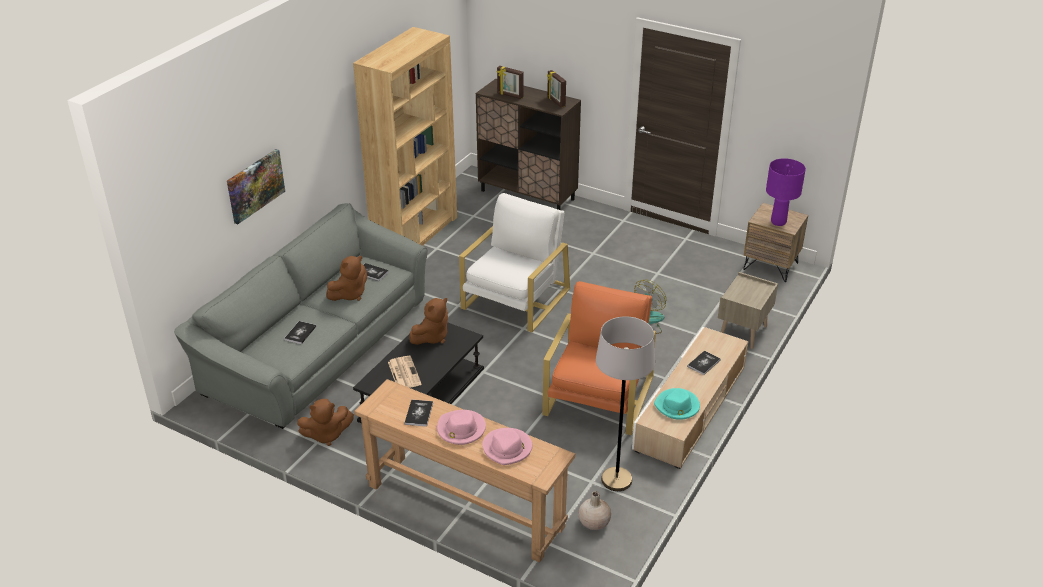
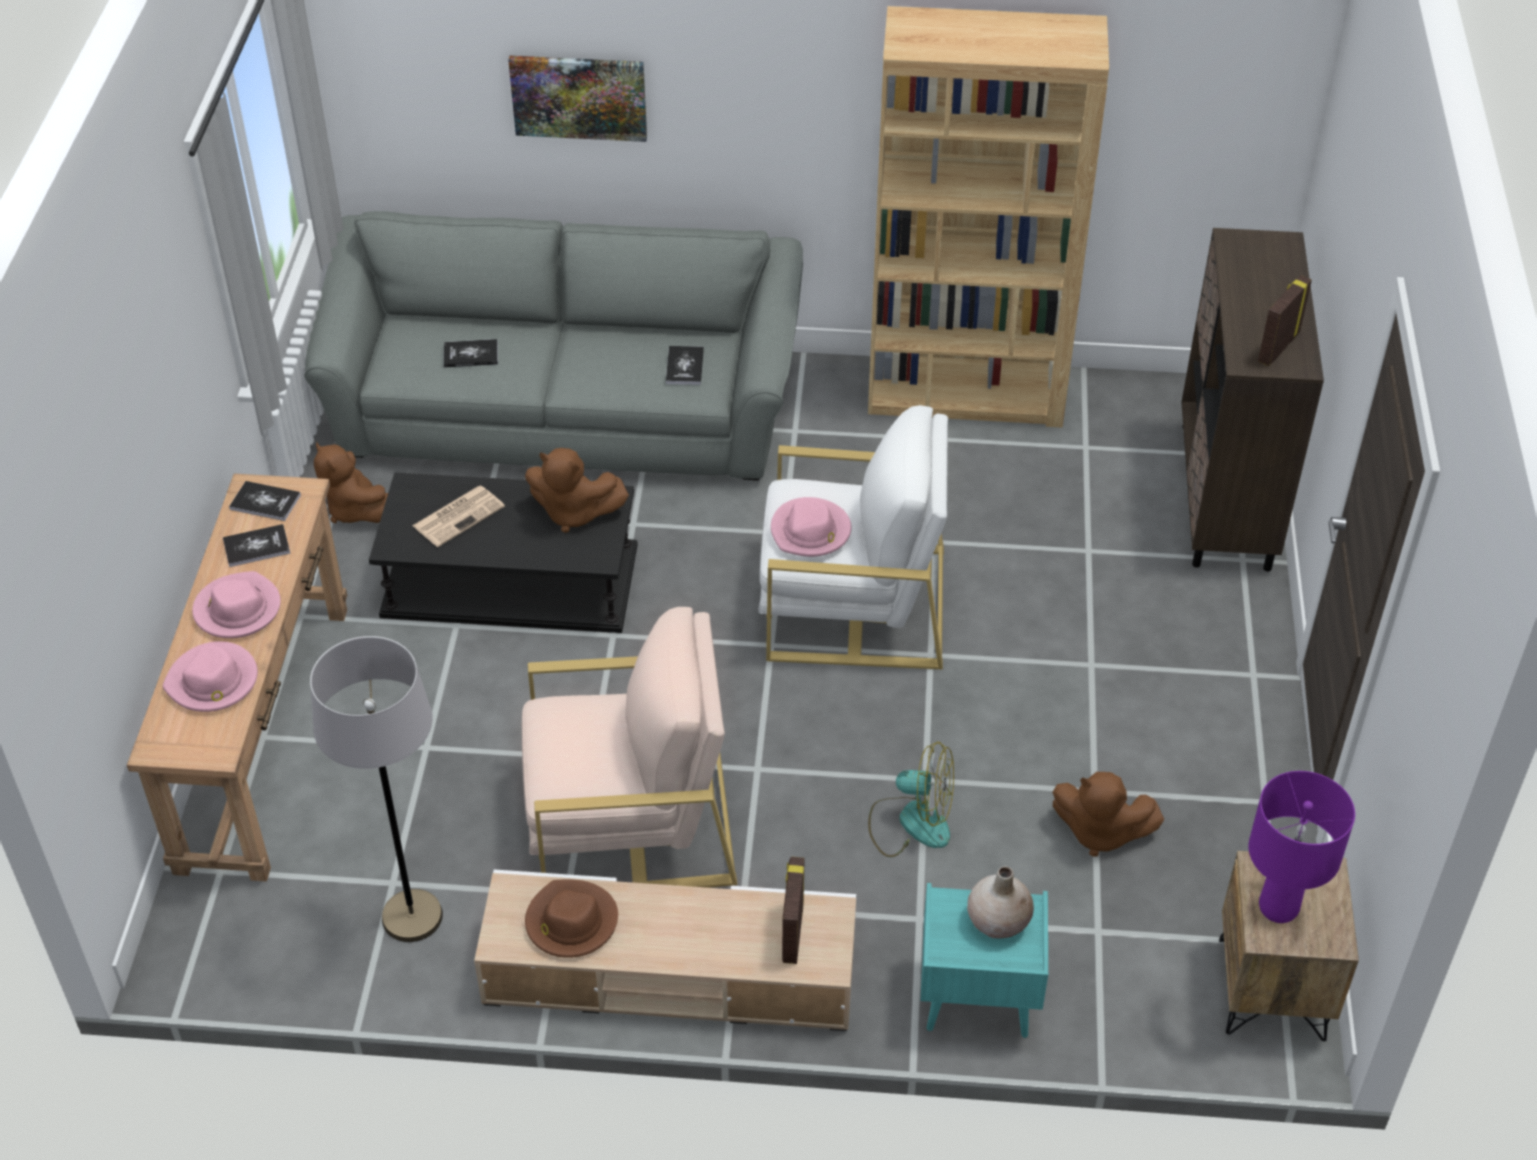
camera: 65 degrees right, 10 degrees up
brown plush toy [326,256,367,301] -> brown plush toy moved to [1053,772,1164,856]
picture frame [497,66,524,99] -> picture frame moved to [782,857,805,964]
orange armchair [542,281,656,435] -> beige armchair [522,607,738,888]
beige vase [578,491,611,530] -> beige vase moved to [967,866,1034,938]
turquoise hat [654,388,700,420] -> brown hat [525,880,618,958]
book [687,351,721,375] -> book moved to [229,481,301,521]
beige nightstand [718,272,778,349] -> turquoise nightstand [921,883,1048,1038]
none -> pink hat [771,497,852,557]

